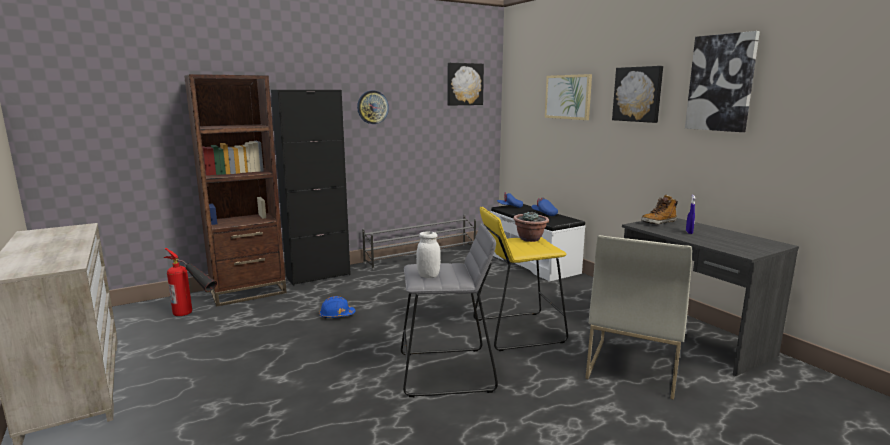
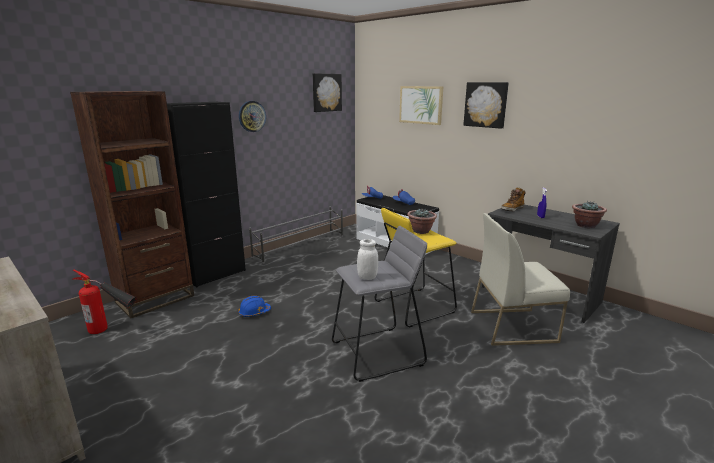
camera: 15 degrees left, 5 degrees up
white chair [585,235,692,400] -> white chair turned 75 degrees clockwise [471,213,570,346]
picture [685,31,760,132] -> none
none -> potted plant [572,201,607,228]

